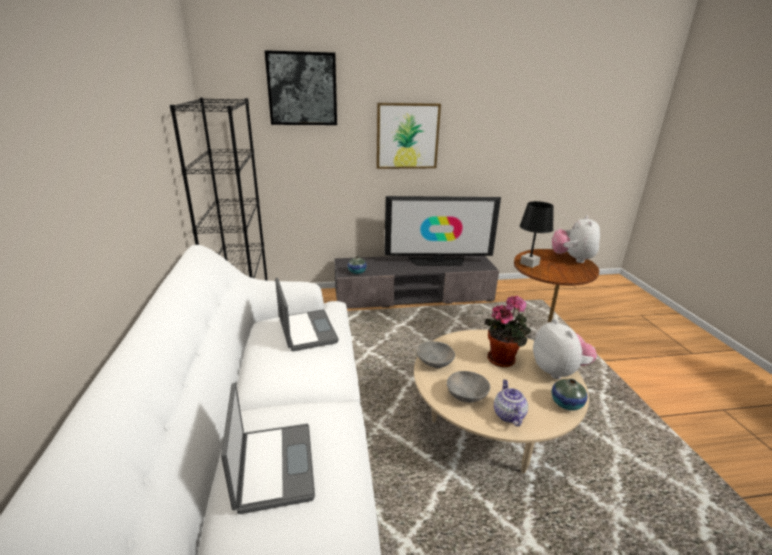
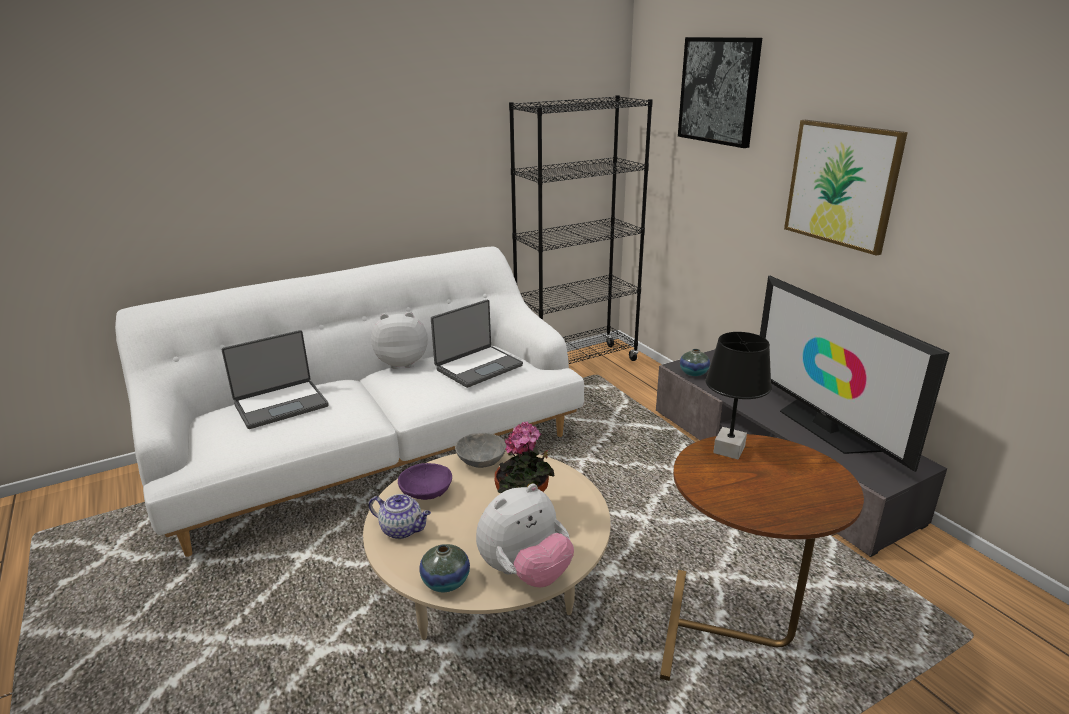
camera: 70 degrees right, 0 degrees up
grey bowl [447,371,490,403] -> purple bowl [398,463,452,500]
teapot [494,380,528,427] -> teapot turned 45 degrees clockwise [369,494,431,539]
plush toy [552,215,600,263] -> plush toy moved to [371,312,428,369]

